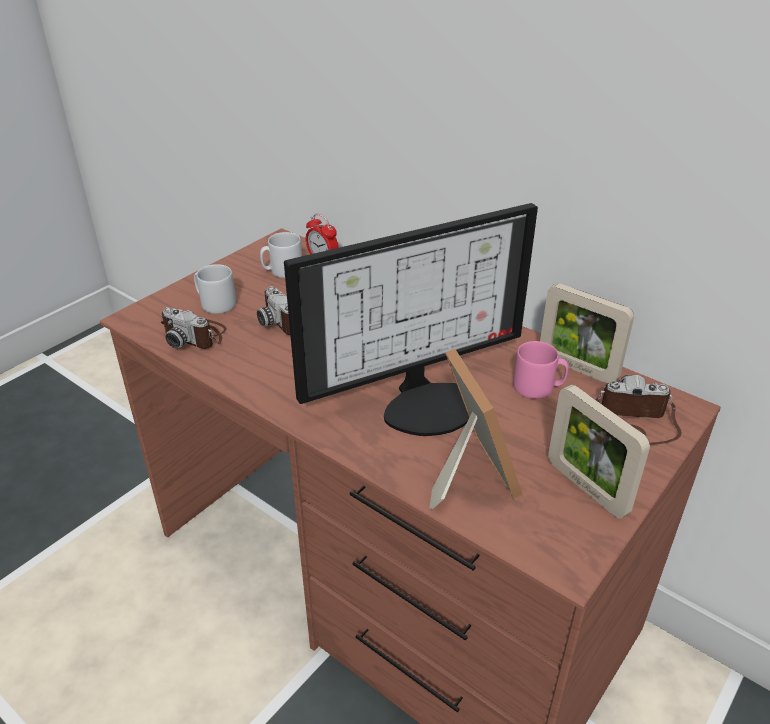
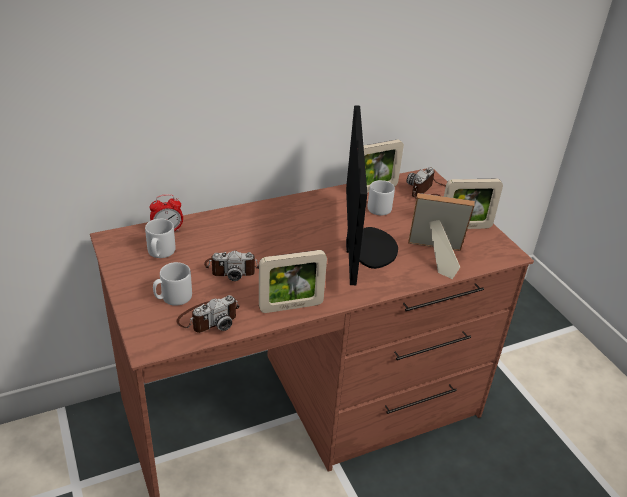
camera: 65 degrees left, 0 degrees up
pink mug [513,341,569,399] -> grey mug [368,180,395,215]
none -> picture frame [259,250,327,313]

